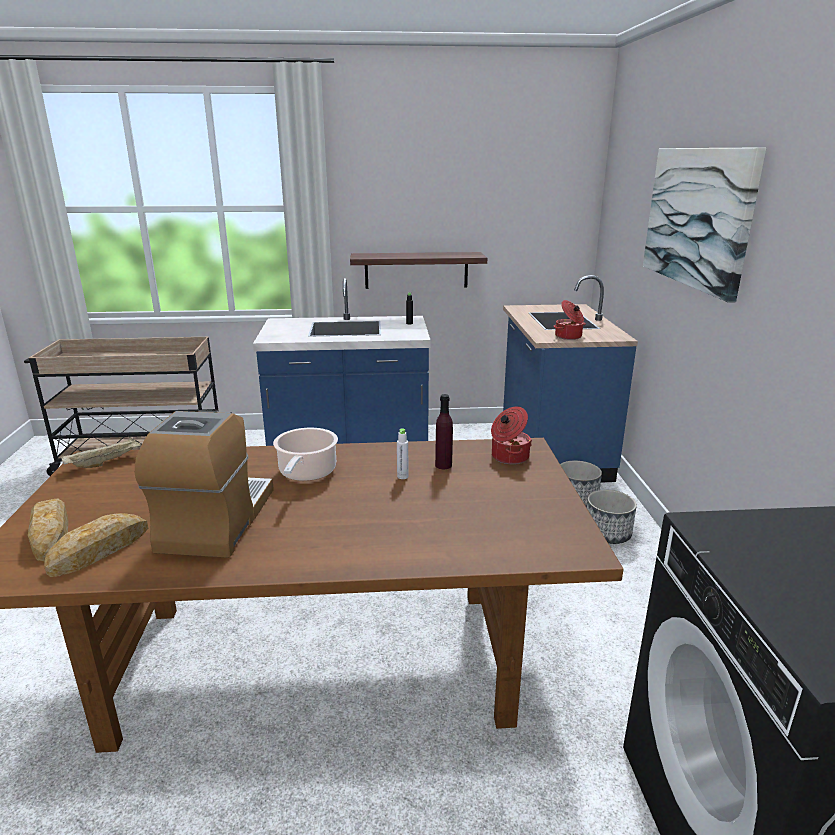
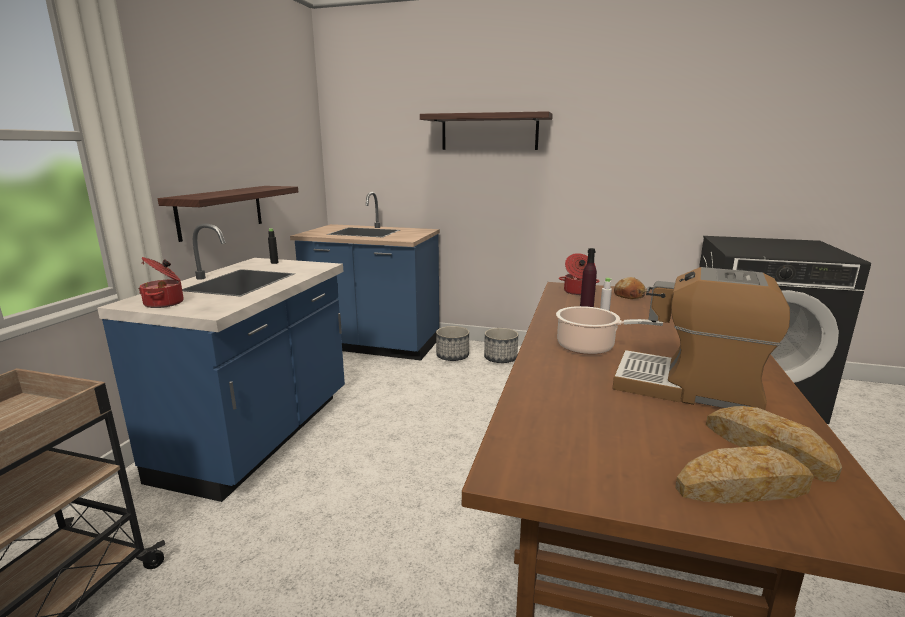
camera: 70 degrees left, 5 degrees down
beige tray [61,437,141,468] -> none
cooking pot [554,300,586,340] -> cooking pot moved to [139,257,184,308]
picture [643,147,766,303] -> shelf [420,111,553,150]
none -> bread [614,277,647,299]

